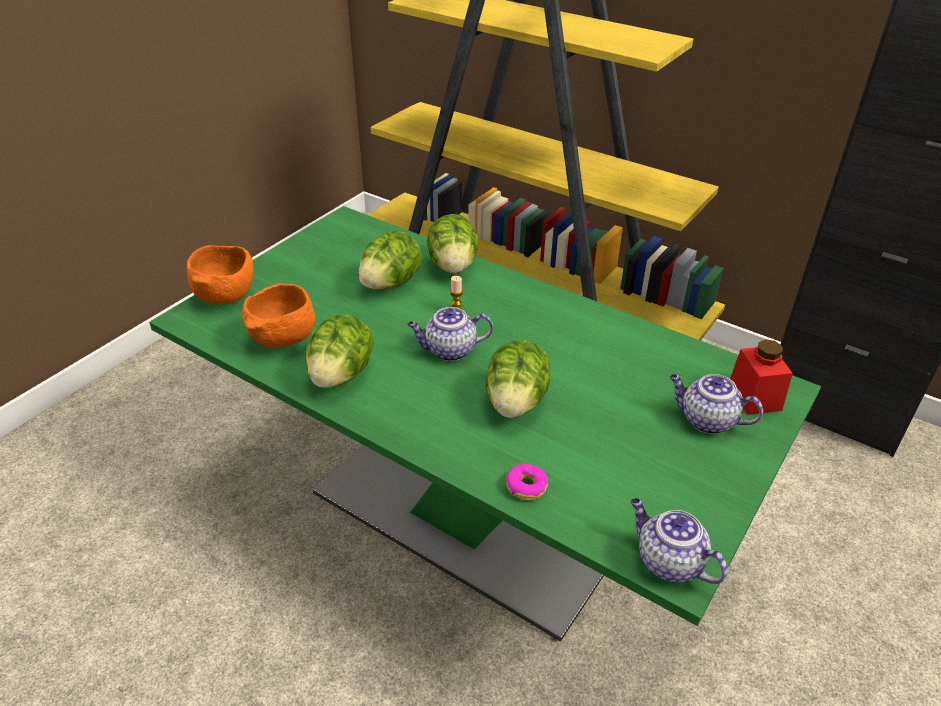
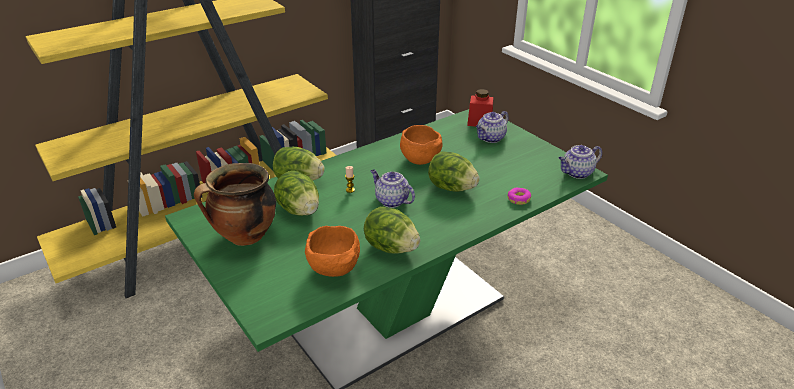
camera: 70 degrees left, 5 degrees down
orange bowl [187,245,254,304] -> orange bowl moved to [400,125,443,165]
teapot [407,307,493,361] -> teapot turned 120 degrees clockwise [371,169,415,208]
none -> cooking pot [194,163,276,246]

